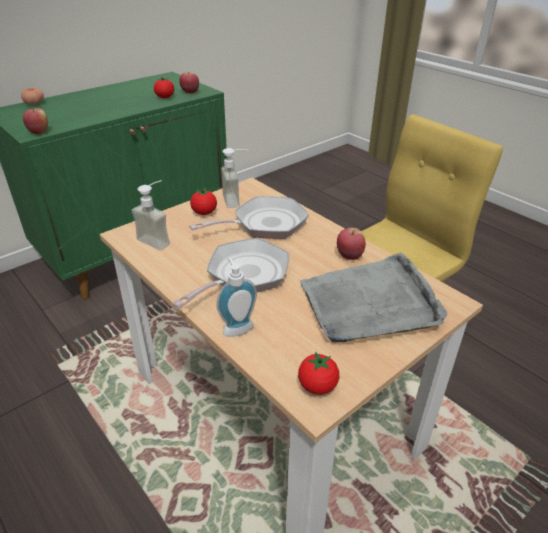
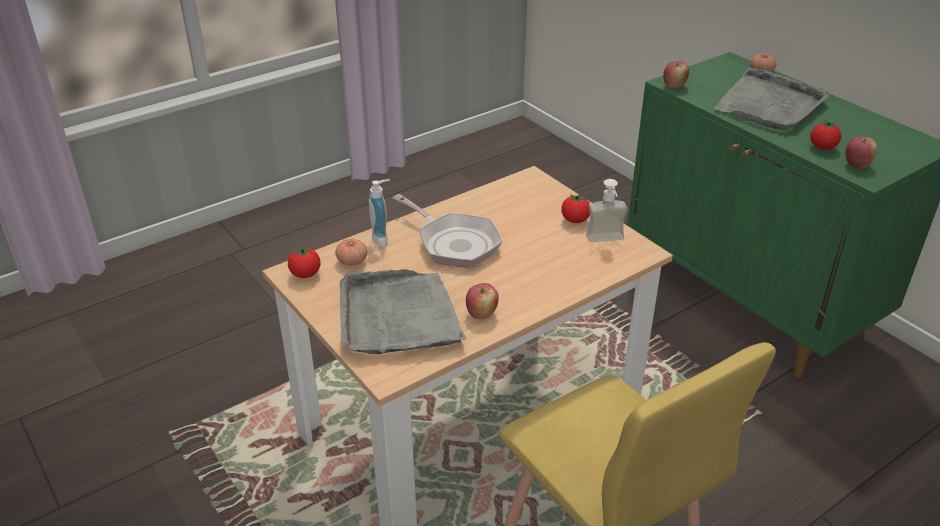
camera: 95 degrees right, 0 degrees up
soap dispenser [131,180,170,250] -> none
frying pan [189,196,309,239] -> none
none -> tomato [335,239,367,266]
none -> grey tray [714,68,830,131]

